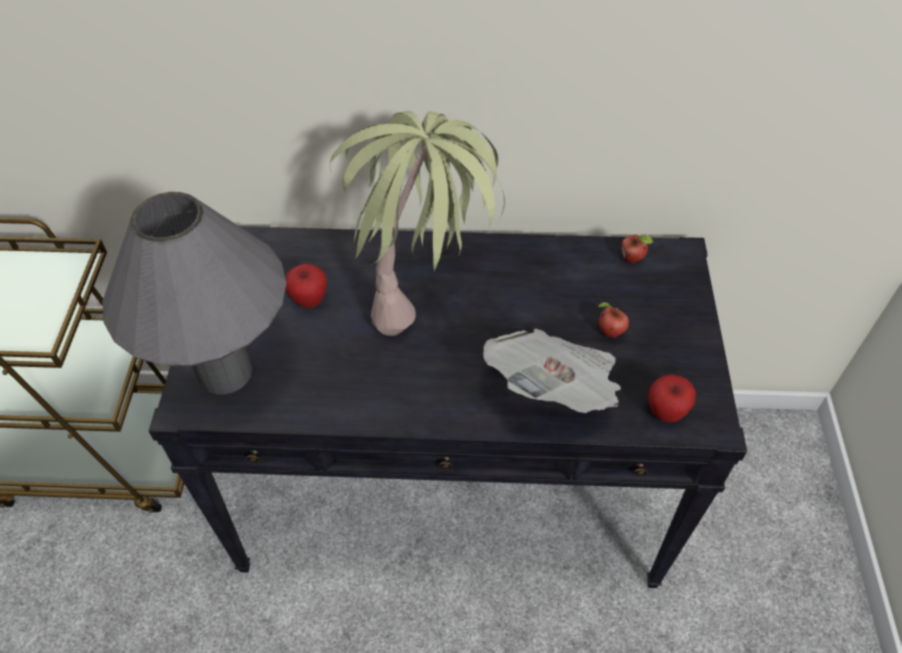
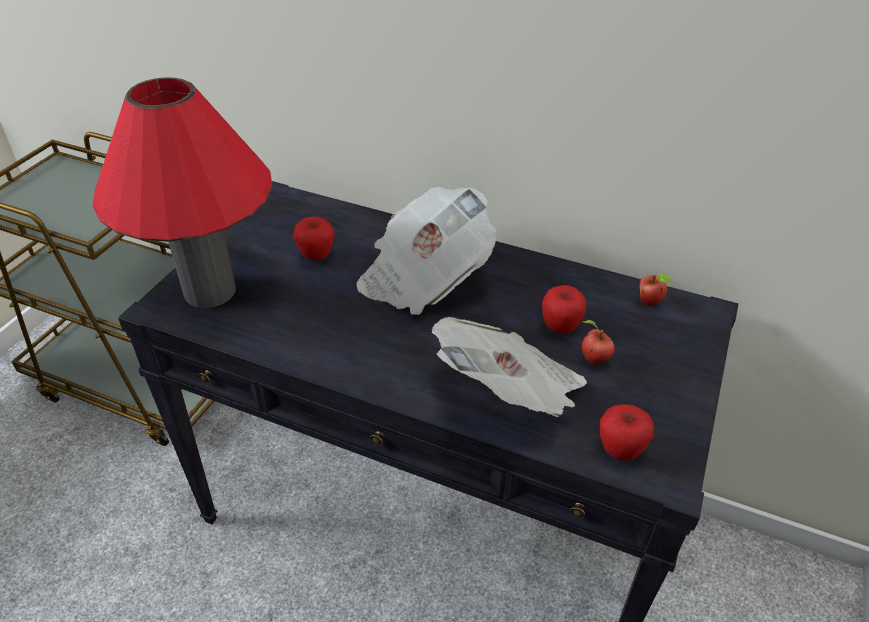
camera: 20 degrees right, 10 degrees down
grey table lamp [102,192,286,395] -> red table lamp [92,77,272,308]
potted plant [330,111,505,336] -> newspaper [356,187,497,315]
none -> apple [542,285,586,334]

